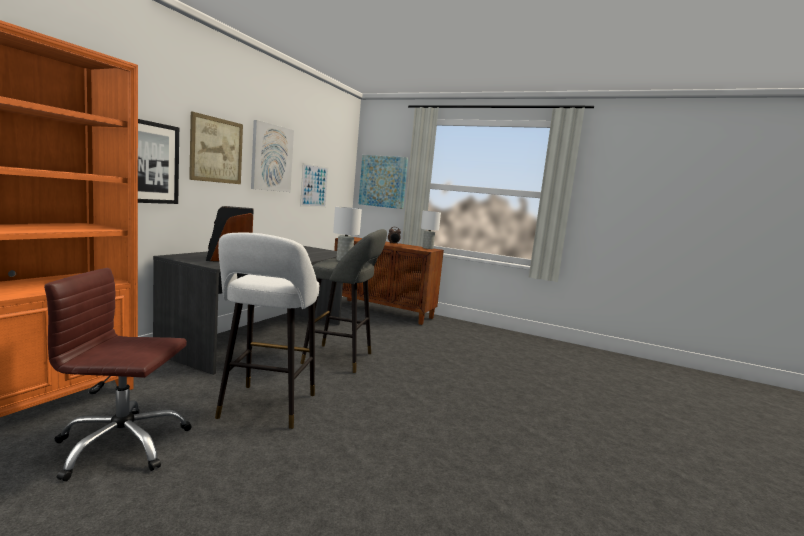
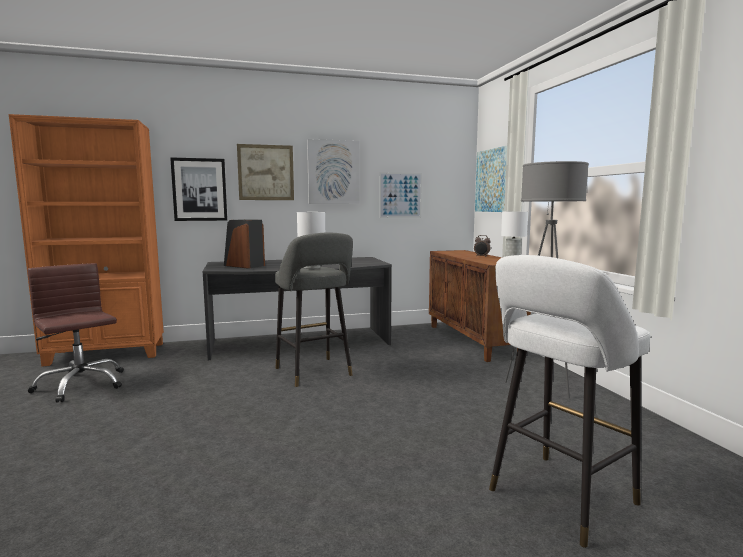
camera: 50 degrees right, 0 degrees up
white stool [215,233,319,429] -> white stool moved to [489,255,650,548]
none -> grey floor lamp [505,161,589,398]

